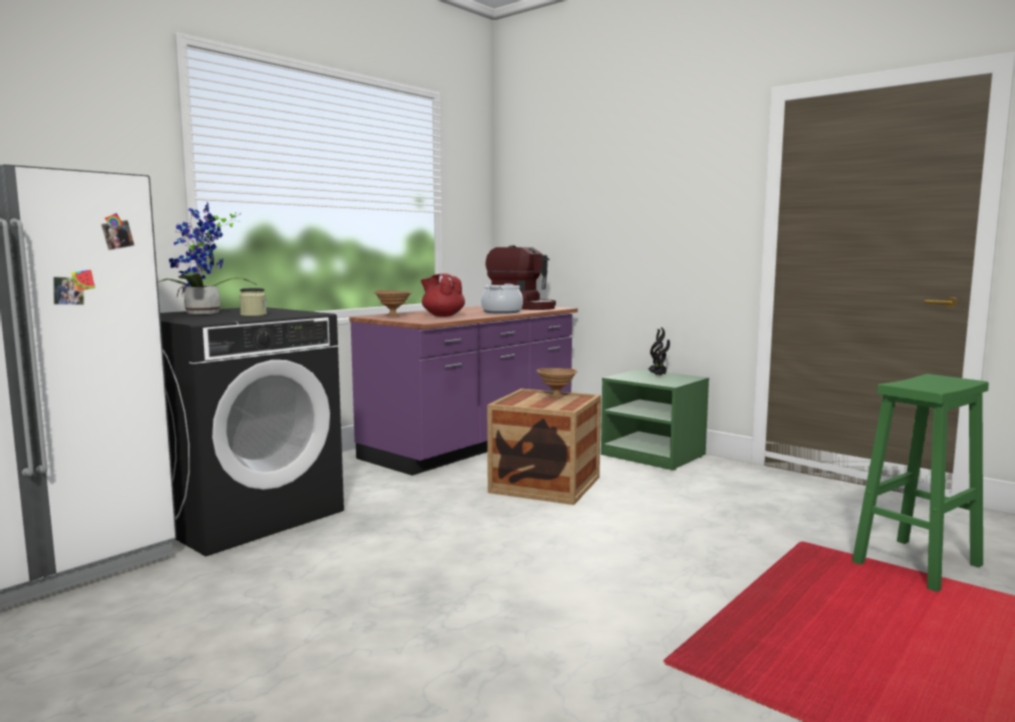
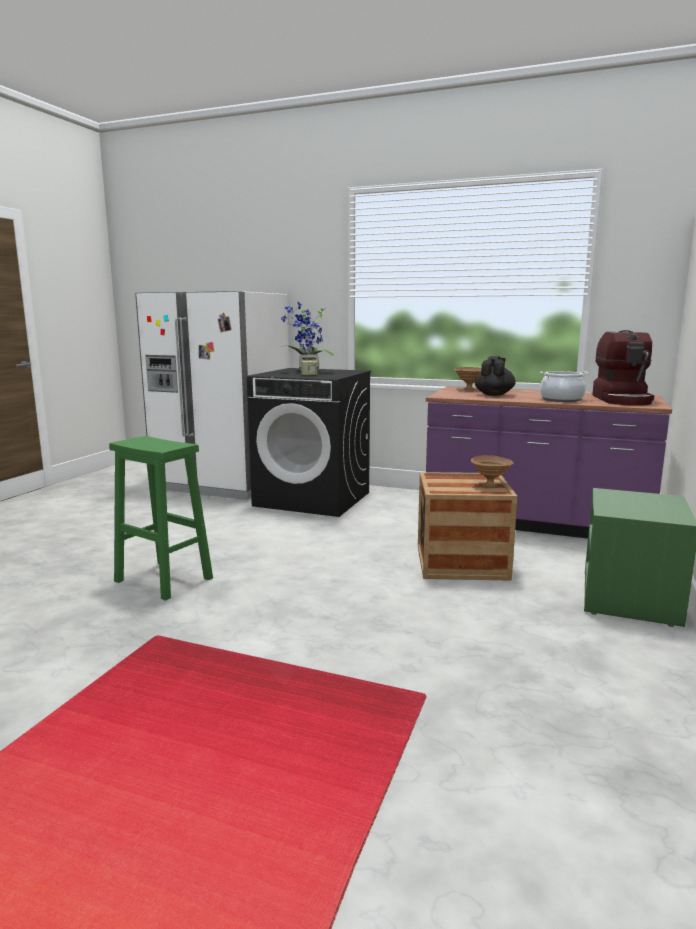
camera: 70 degrees right, 5 degrees up
red teapot [421,274,465,317] -> black teapot [475,356,516,396]
potted plant [648,327,670,376] -> none
green stool [852,374,989,592] -> green stool moved to [109,436,213,601]

